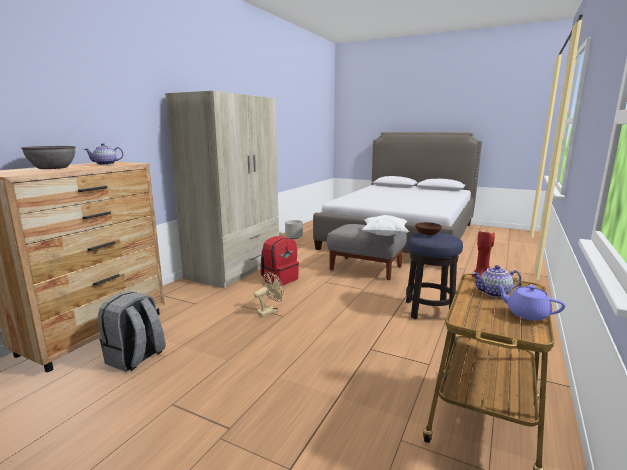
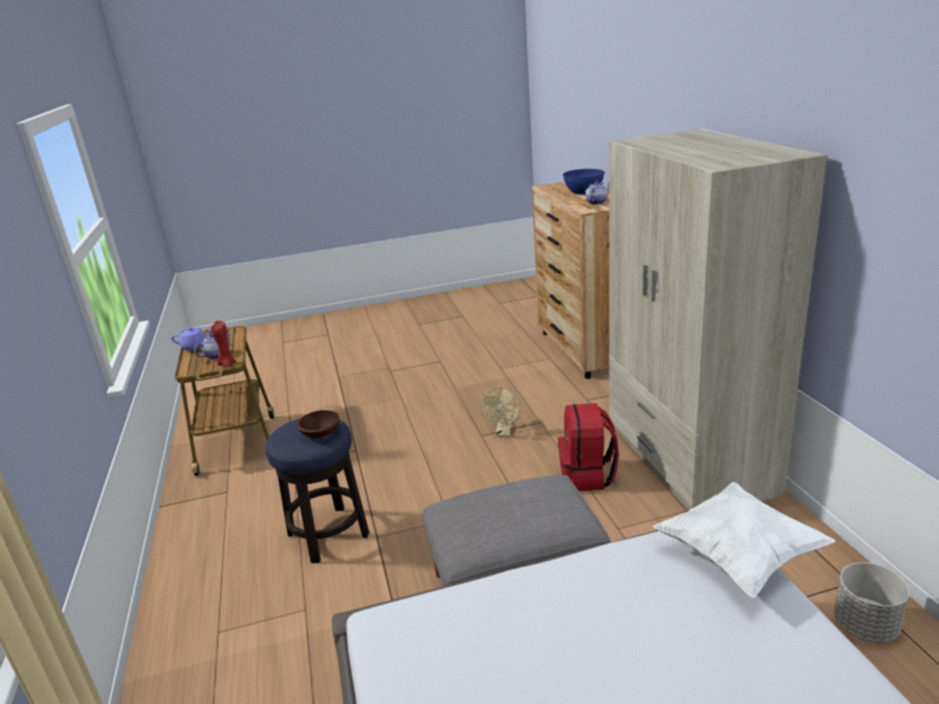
camera: 140 degrees right, 10 degrees up
grey bowl [21,146,76,169] -> blue bowl [563,169,605,195]
grey backpack [98,291,166,372] -> none
white pillow [362,215,409,236] -> white pillow moved to [653,482,835,598]

